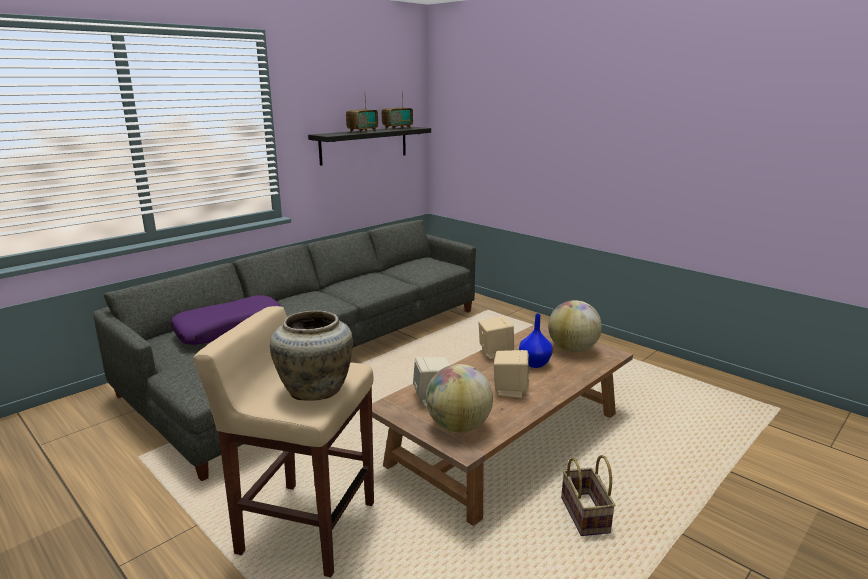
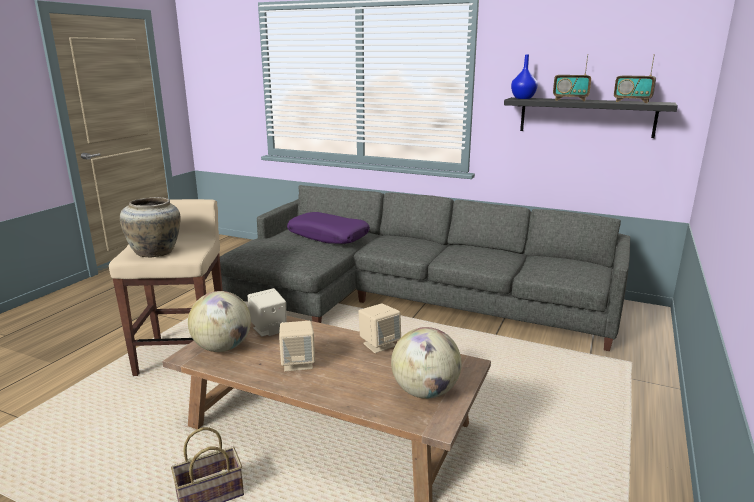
camera: 70 degrees right, 0 degrees up
blue vase [519,313,553,368] -> blue vase moved to [511,54,538,99]

